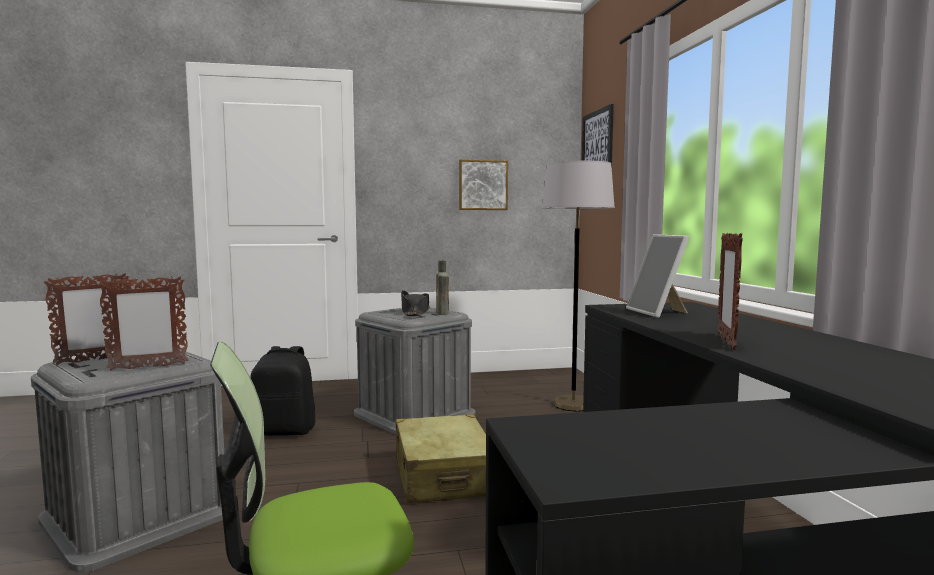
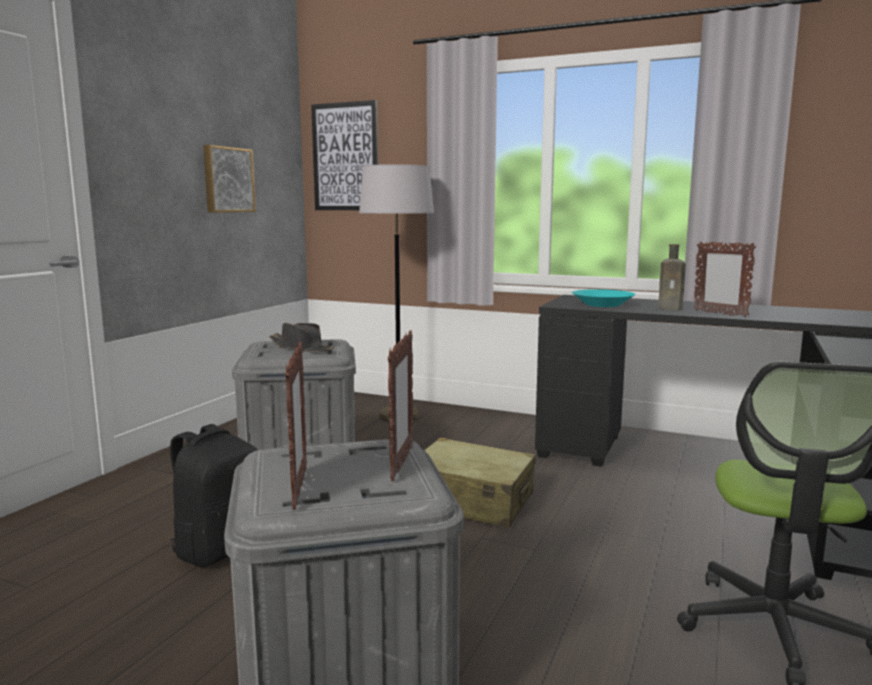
camera: 55 degrees left, 5 degrees up
brown bottle [436,260,449,315] -> brown bottle moved to [658,244,686,310]
picture frame [626,234,689,318] -> turquoise bowl [572,289,636,307]

